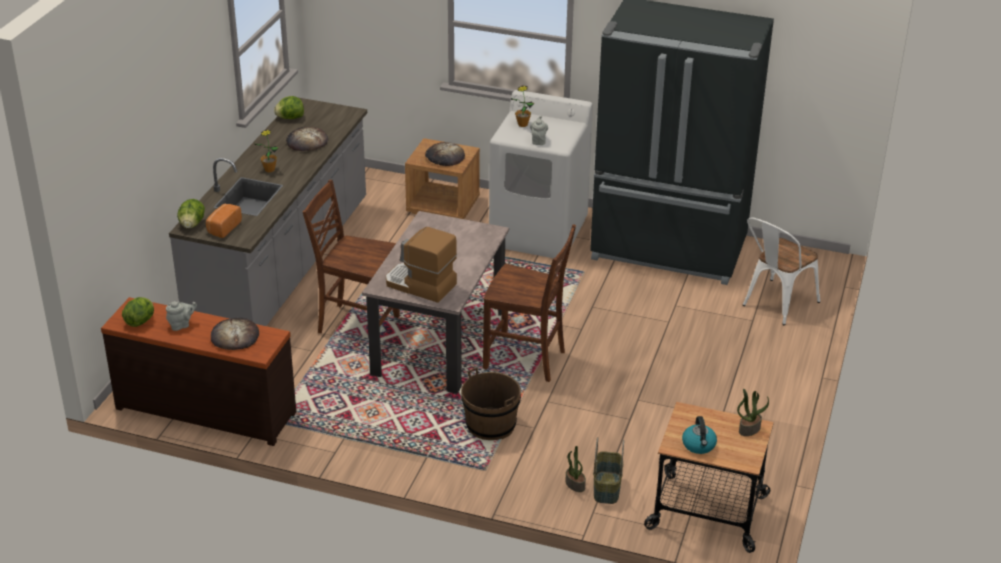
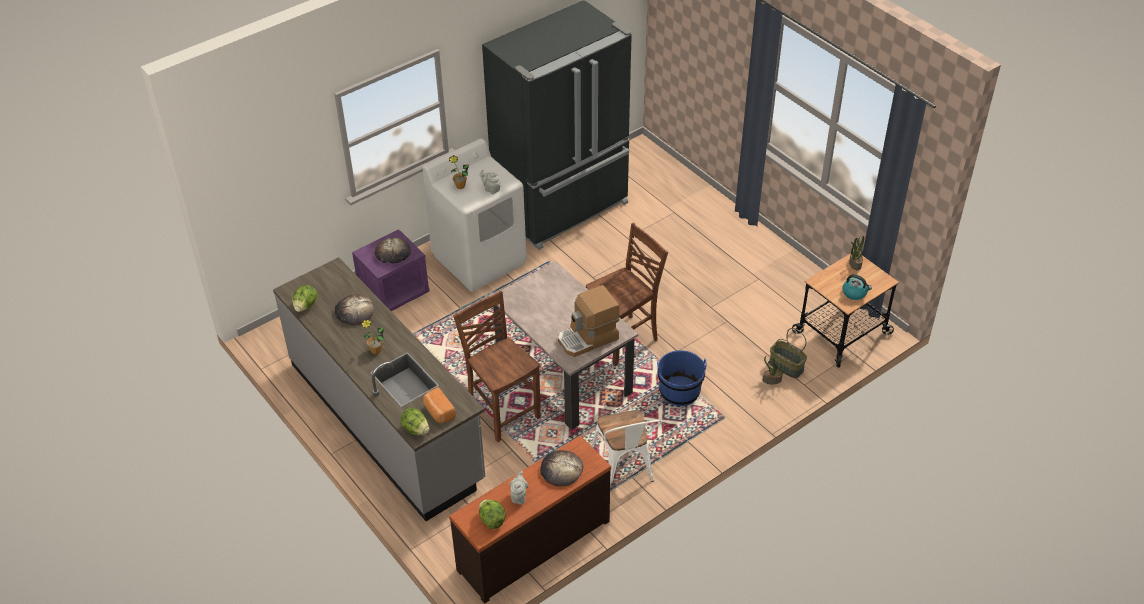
camera: 55 degrees left, 10 degrees up
brown chair [303,180,400,333] -> brown chair turned 90 degrees clockwise [453,291,541,442]
brown nightstand [405,138,480,219] -> purple nightstand [352,229,429,311]
brown bucket [461,367,521,440] -> blue bucket [657,350,707,406]
white chair [743,217,820,325] -> white chair moved to [591,410,662,489]

